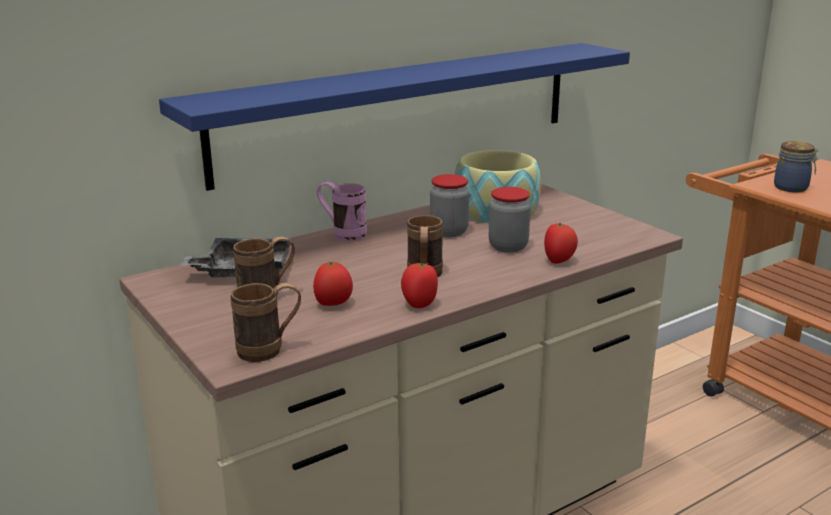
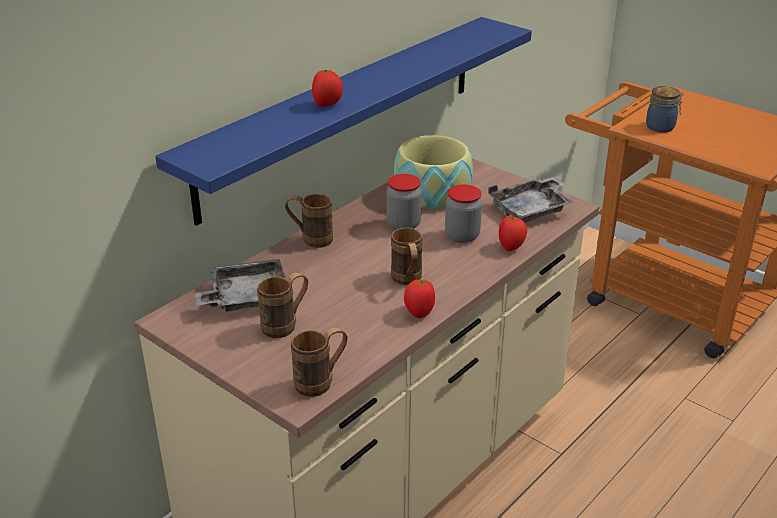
camera: 15 degrees left, 10 degrees up
tomato [313,262,353,306] -> tomato moved to [312,70,343,107]
pink mug [317,182,367,241] -> brown mug [285,194,333,248]
none -> grey tray [488,177,573,223]

